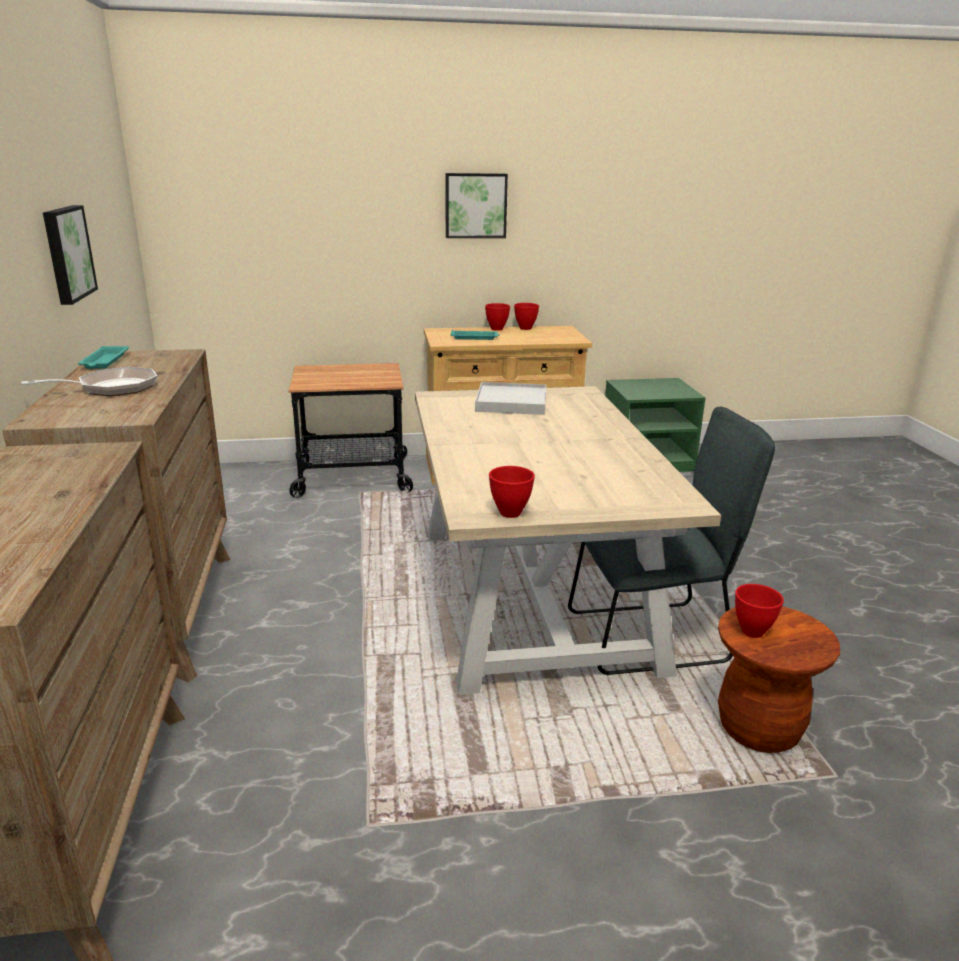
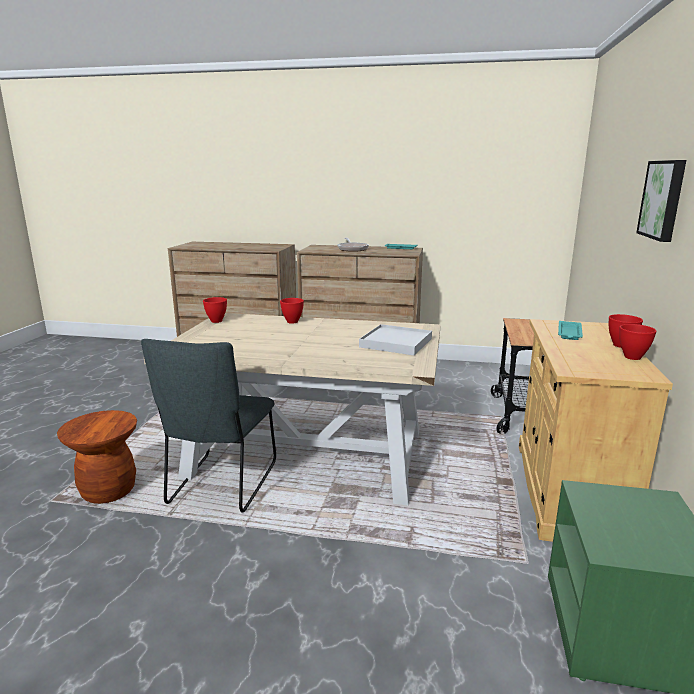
camera: 110 degrees right, 5 degrees down
picture [43,205,98,305] -> none
red bowl [735,584,784,638] -> red bowl moved to [280,298,304,324]

